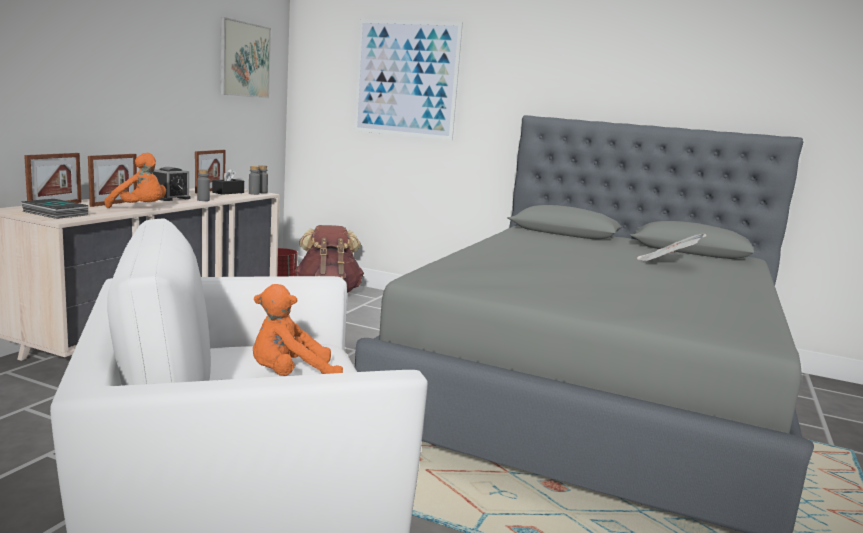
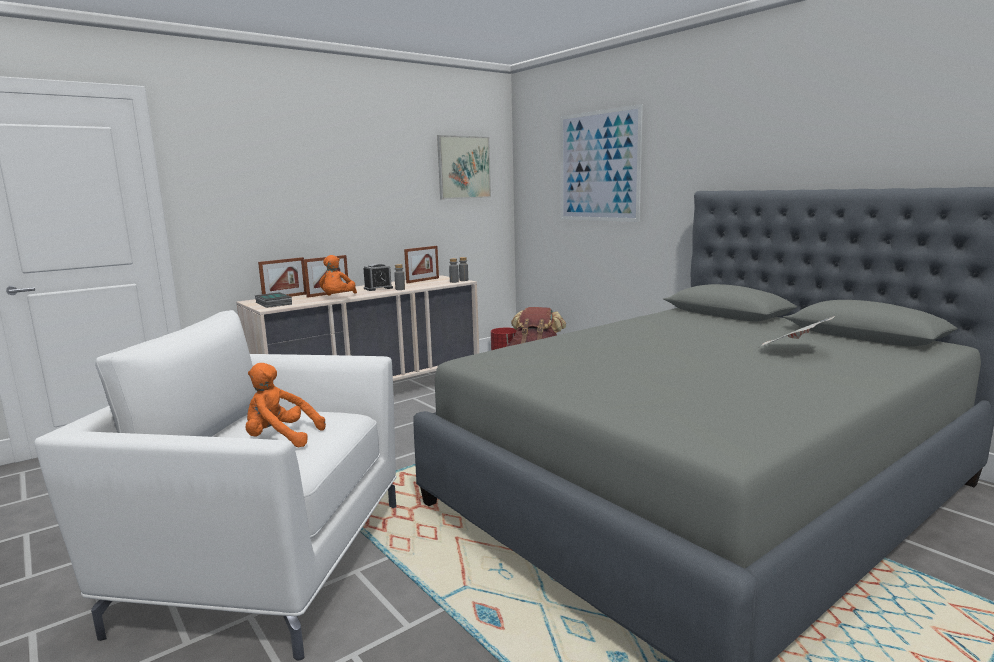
camera: 30 degrees right, 0 degrees up
orange plush toy [104,153,166,208] -> orange plush toy turned 45 degrees clockwise [319,255,357,296]
black tissue box [212,169,244,195] -> none

